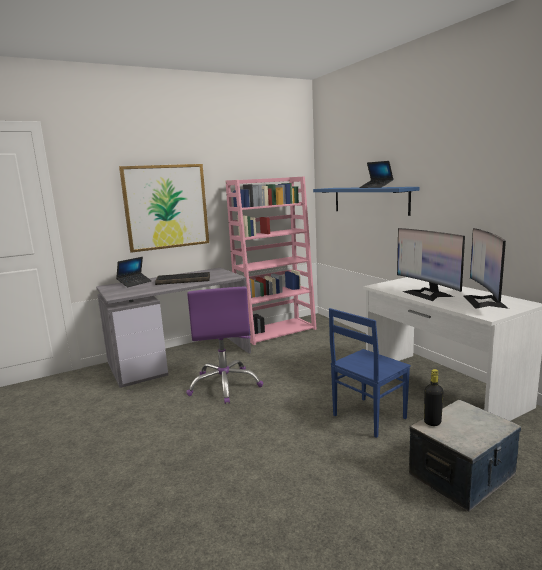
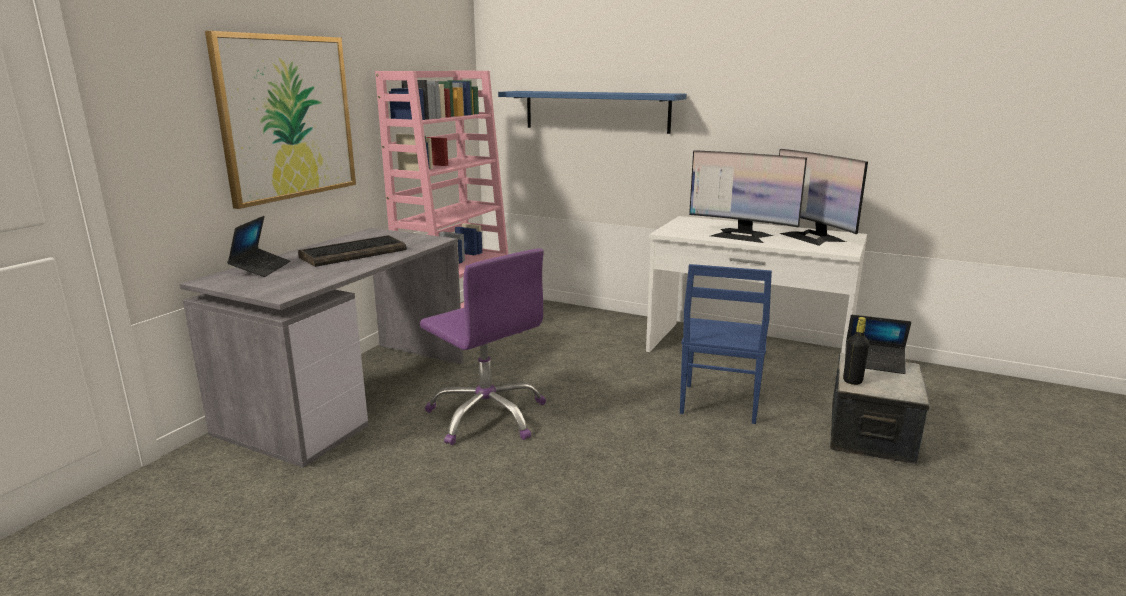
camera: 35 degrees left, 5 degrees up
laptop [359,161,394,188] -> laptop moved to [845,315,911,374]

